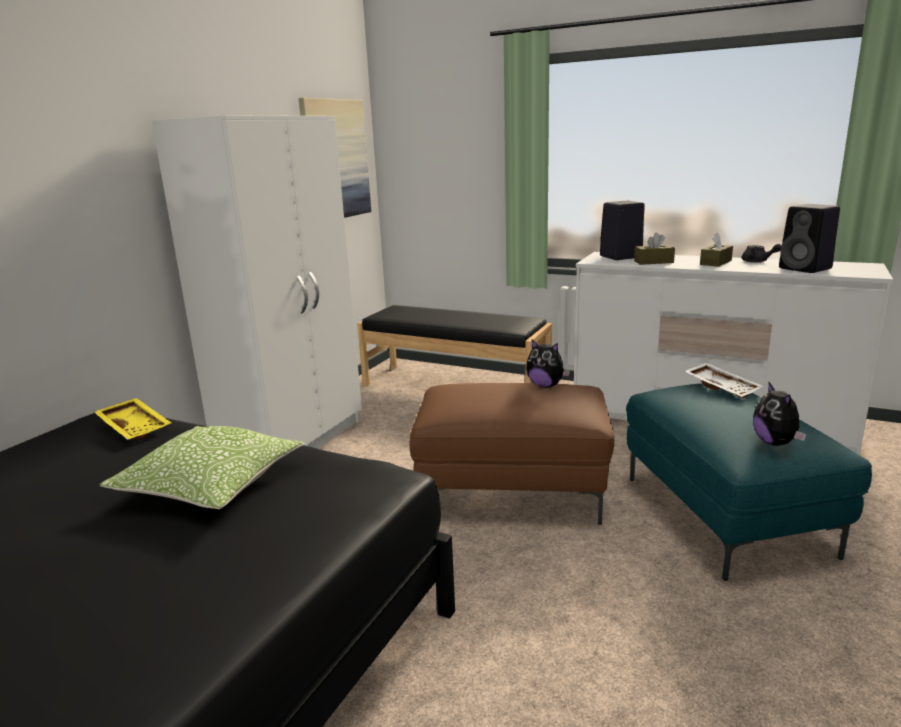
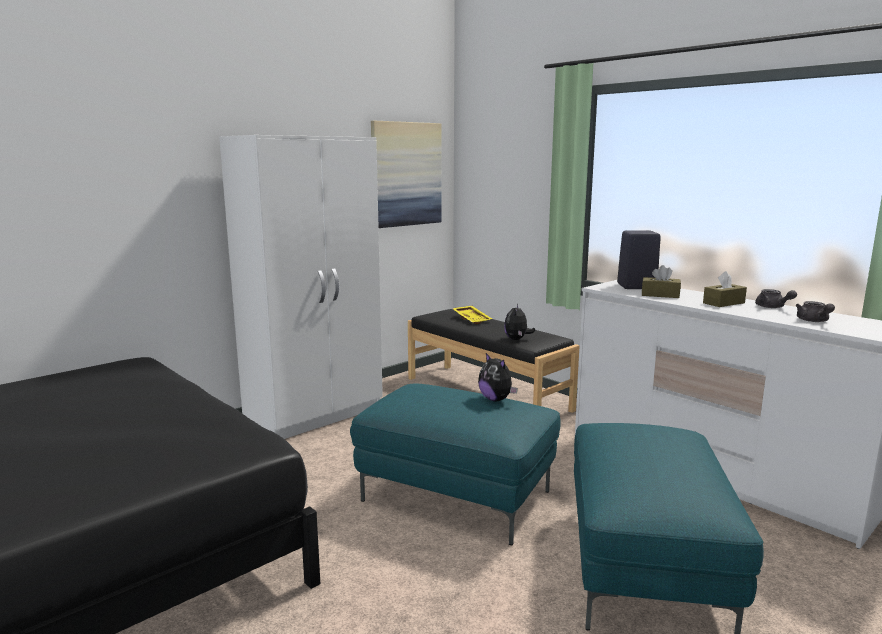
camera: 20 degrees right, 5 degrees down
yellow tray [94,398,171,440] -> yellow tray moved to [452,306,492,324]
pillow [99,426,305,509] -> none
brown ottoman [409,383,614,524] -> turquoise ottoman [350,384,561,545]
white tray [684,362,764,398] -> none
plush toy [753,382,806,446] -> plush toy moved to [504,304,535,340]
black speaker [779,204,840,273] -> grey teapot [796,301,835,322]

